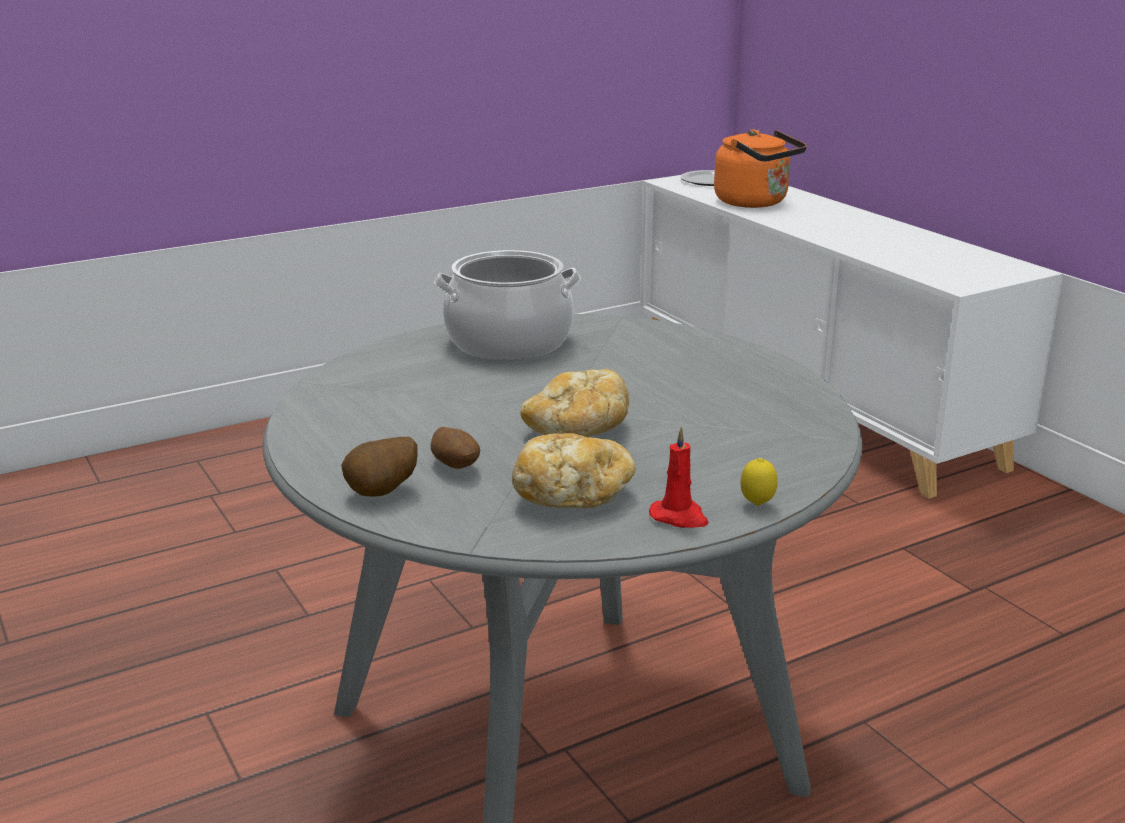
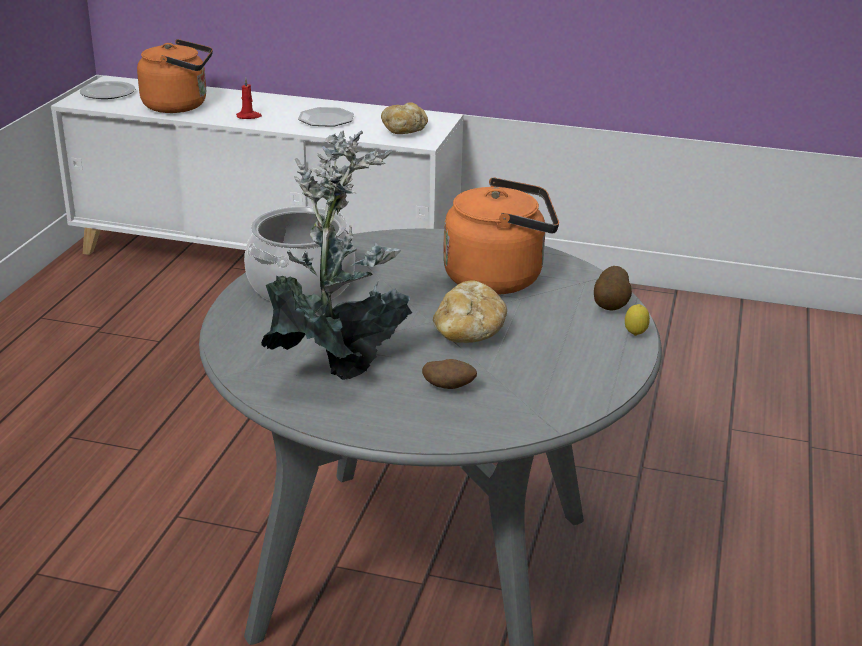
camera: 45 degrees left, 5 degrees up
potato [341,437,418,497] -> potato moved to [594,266,632,311]
bread [512,433,636,508] -> bread moved to [381,103,428,134]
red candle [649,426,708,528] -> red candle moved to [236,78,262,119]
none -> potted plant [261,130,413,380]
none -> plate [298,107,354,127]
none -> orange kettle [443,177,559,295]

